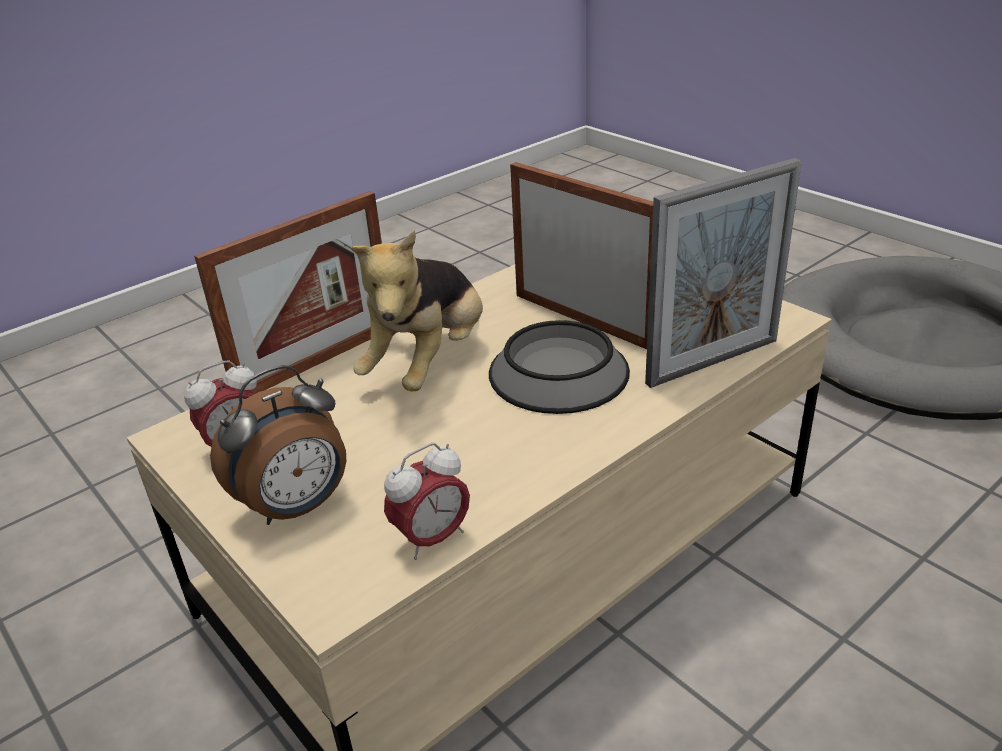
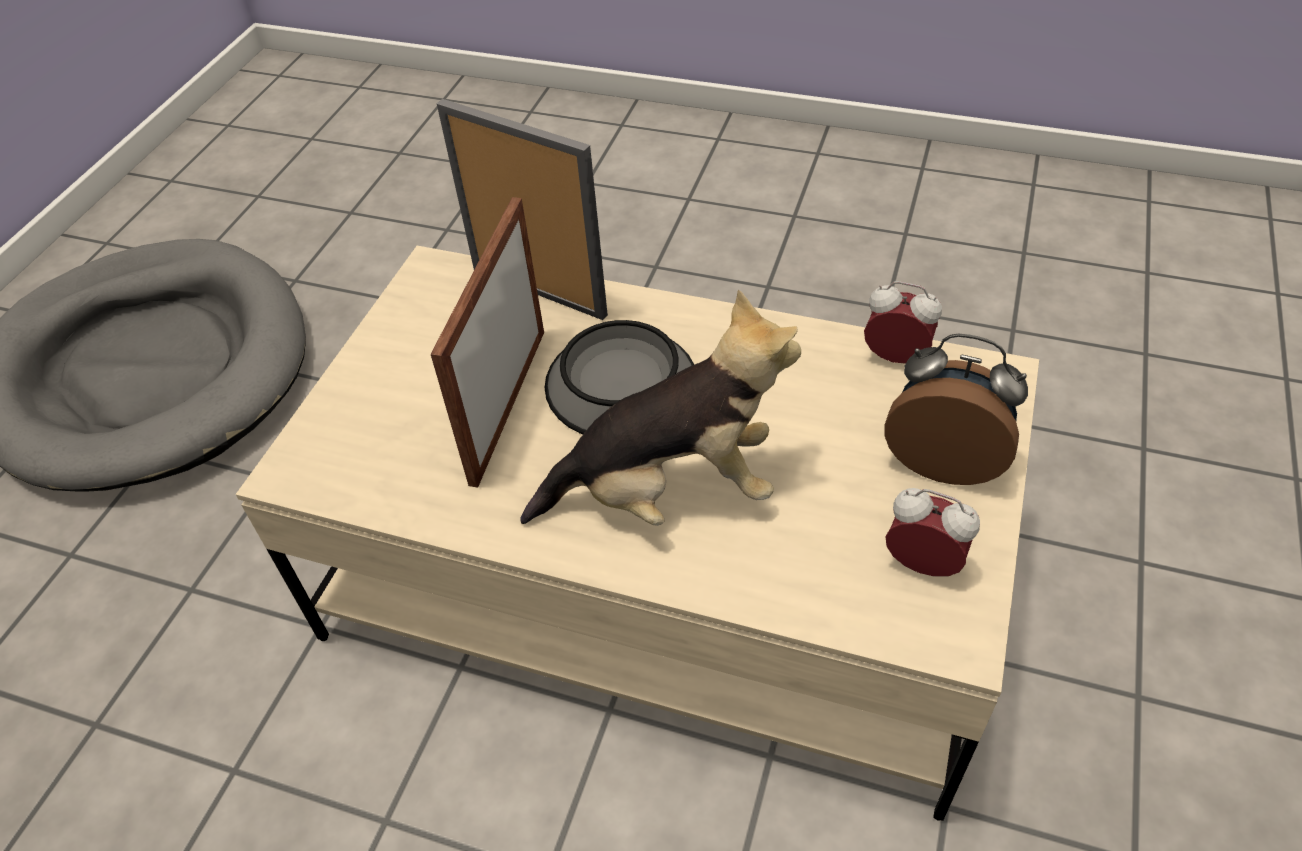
camera: 120 degrees left, 15 degrees up
picture frame [194,191,382,394] -> none

